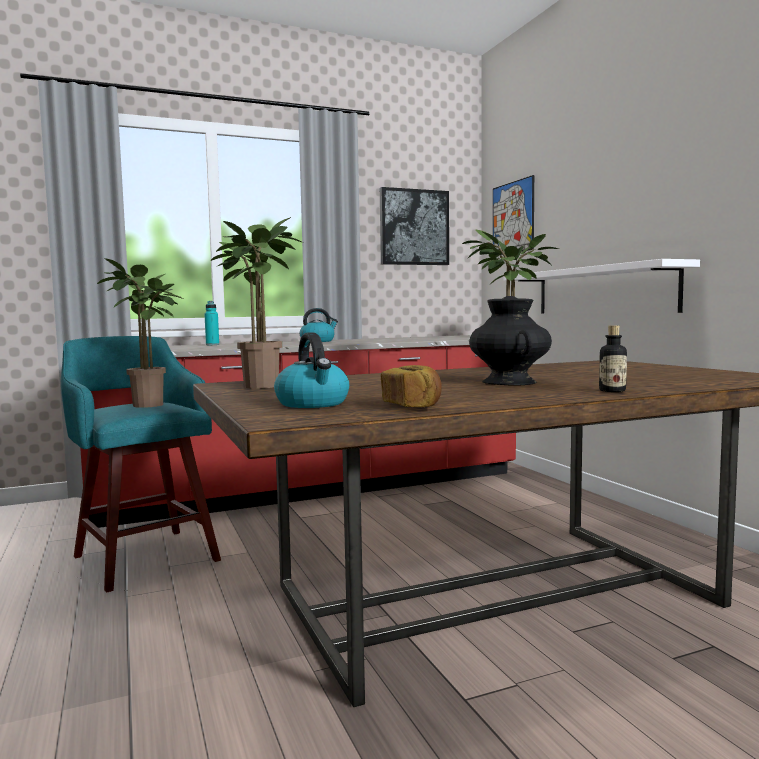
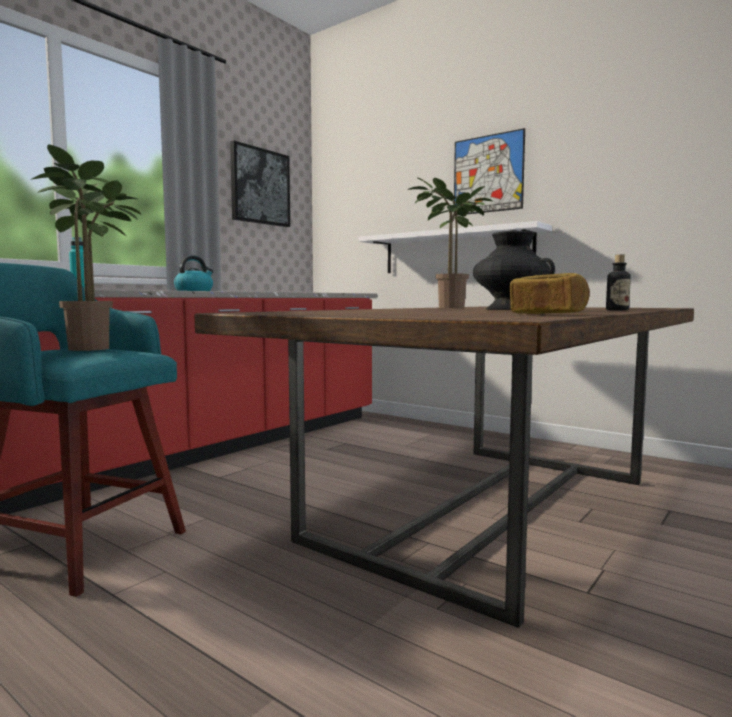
camera: 30 degrees left, 0 degrees up
potted plant [210,217,301,389] -> none
kettle [274,332,349,408] -> none
picture [493,175,534,255] -> picture moved to [454,128,525,214]

